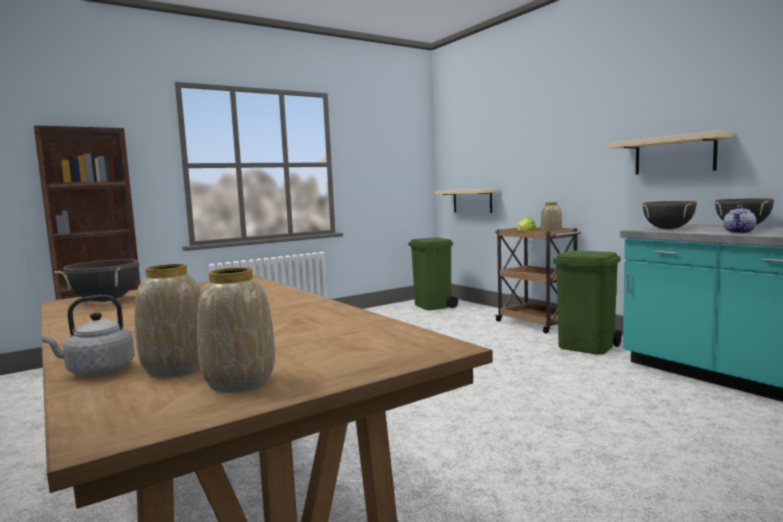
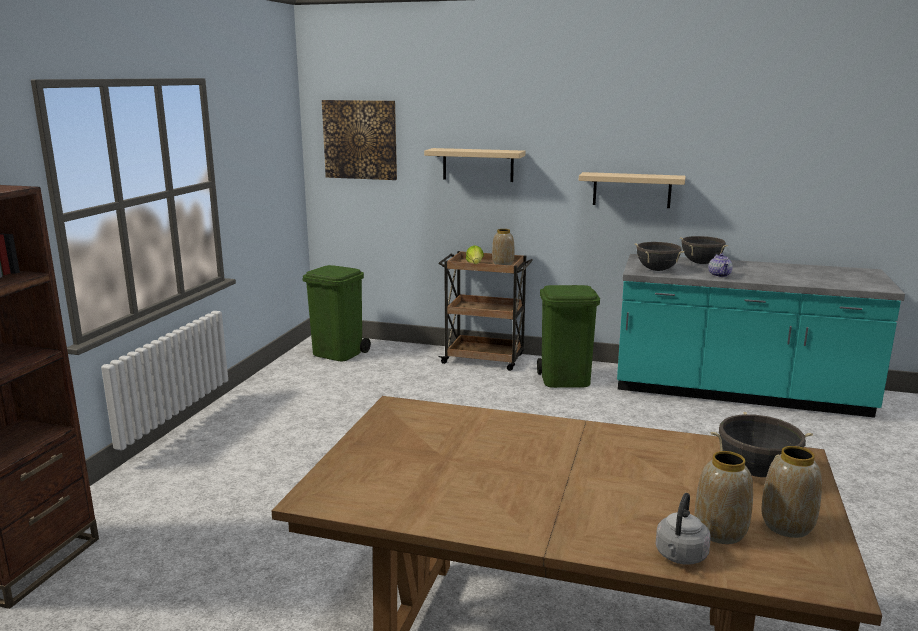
camera: 40 degrees left, 10 degrees up
black cooking pot [55,259,144,302] -> black cooking pot moved to [711,411,813,477]
beige shelf [434,188,498,213] -> beige shelf moved to [424,148,525,182]
none -> picture [322,100,397,180]

